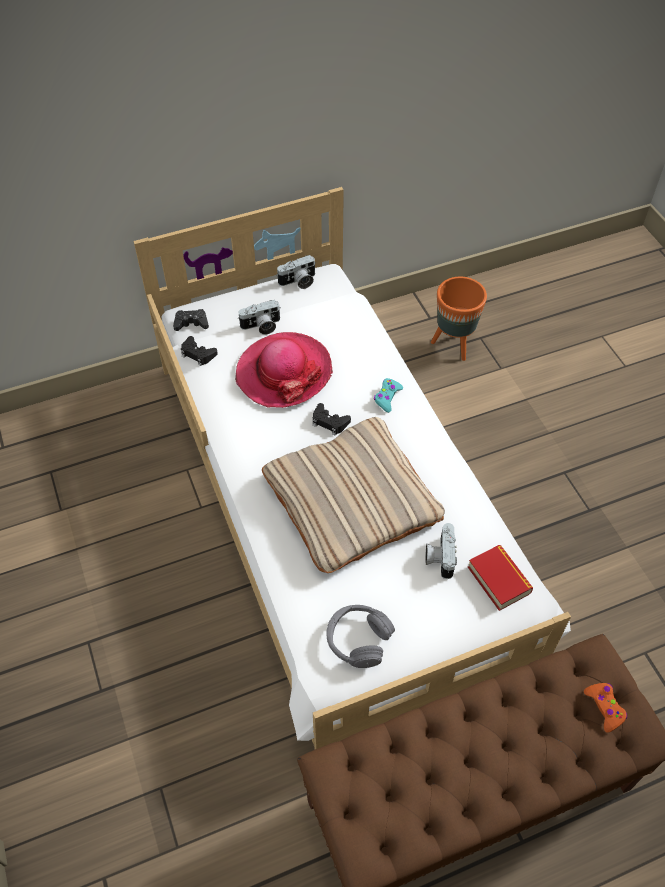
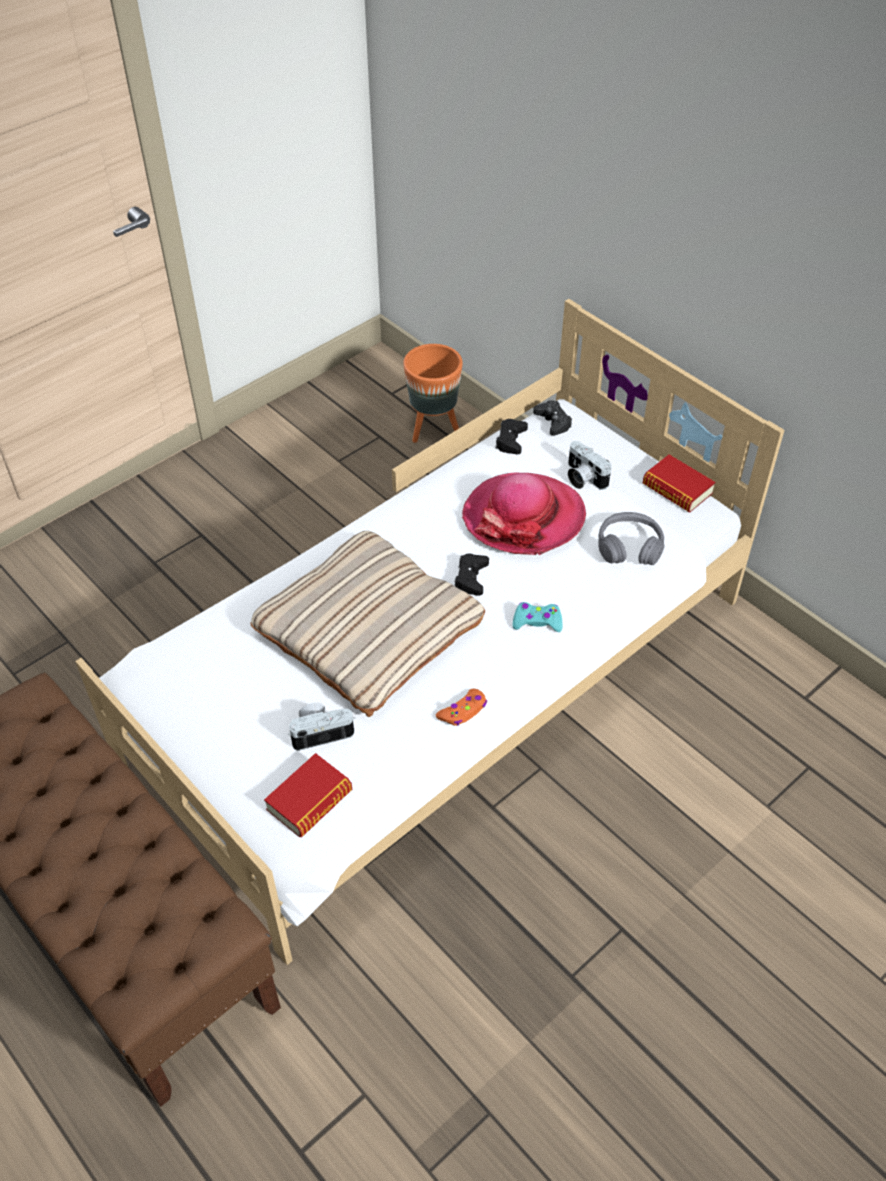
camera: 70 degrees right, 5 degrees down
camera [277,255,316,289] -> book [643,454,715,512]
grey headphones [326,605,395,668] -> grey headphones moved to [598,512,664,565]
orange planter [431,277,487,361] -> orange planter moved to [403,344,463,443]
orange game controller [584,683,627,733] -> orange game controller moved to [436,689,487,726]

